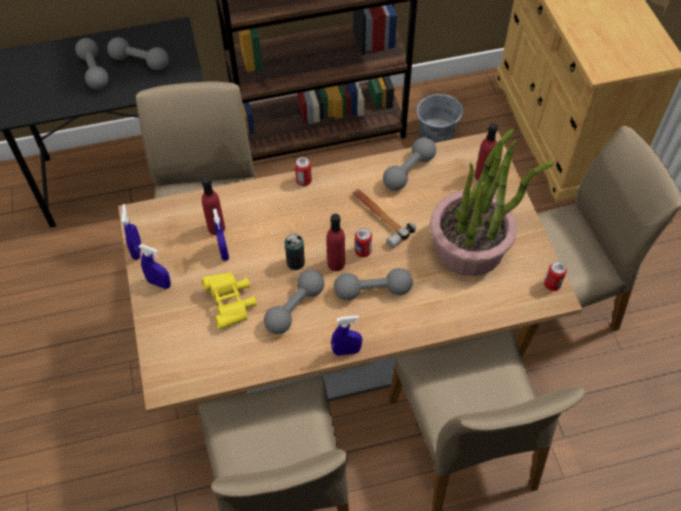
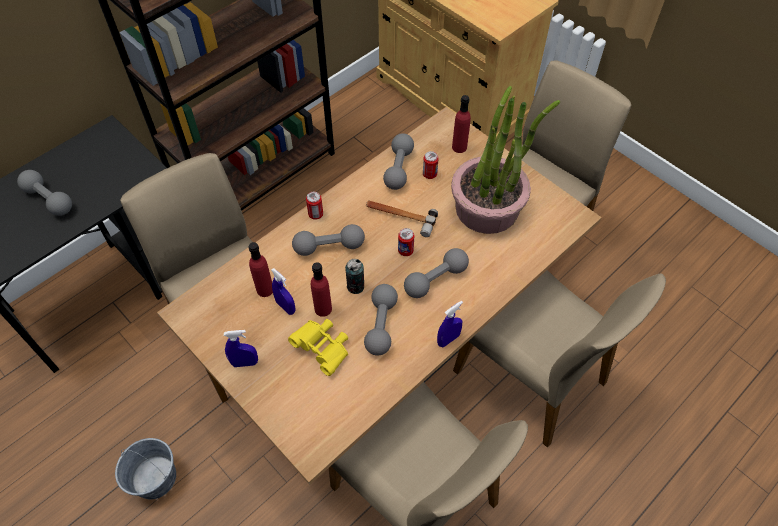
camera: 30 degrees left, 0 degrees up
grey dumbbell [107,37,169,70] -> grey dumbbell moved to [292,224,365,256]
blue spray bottle [121,204,141,260] -> none
red bottle [327,214,345,271] -> red bottle moved to [311,262,332,317]
grey bucket [417,89,463,143] -> grey bucket moved to [115,438,176,499]
can [544,261,567,291] -> can moved to [423,151,439,179]

